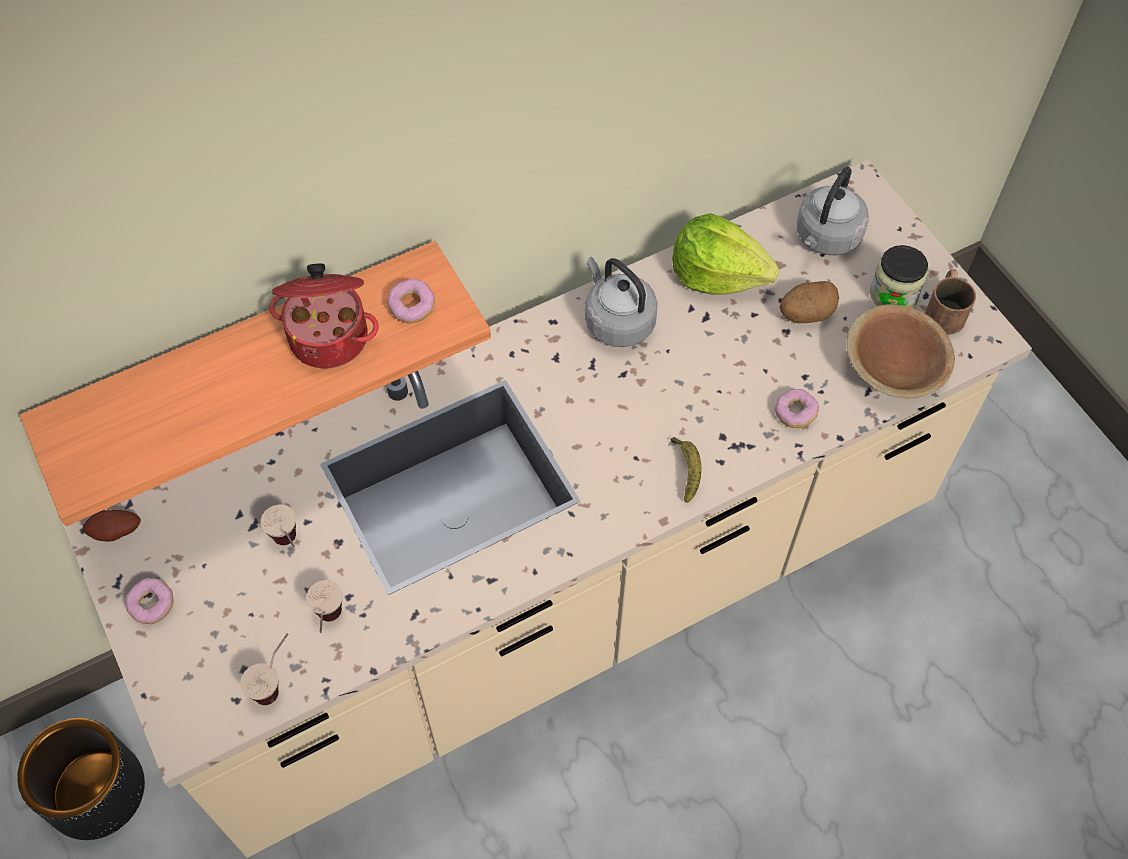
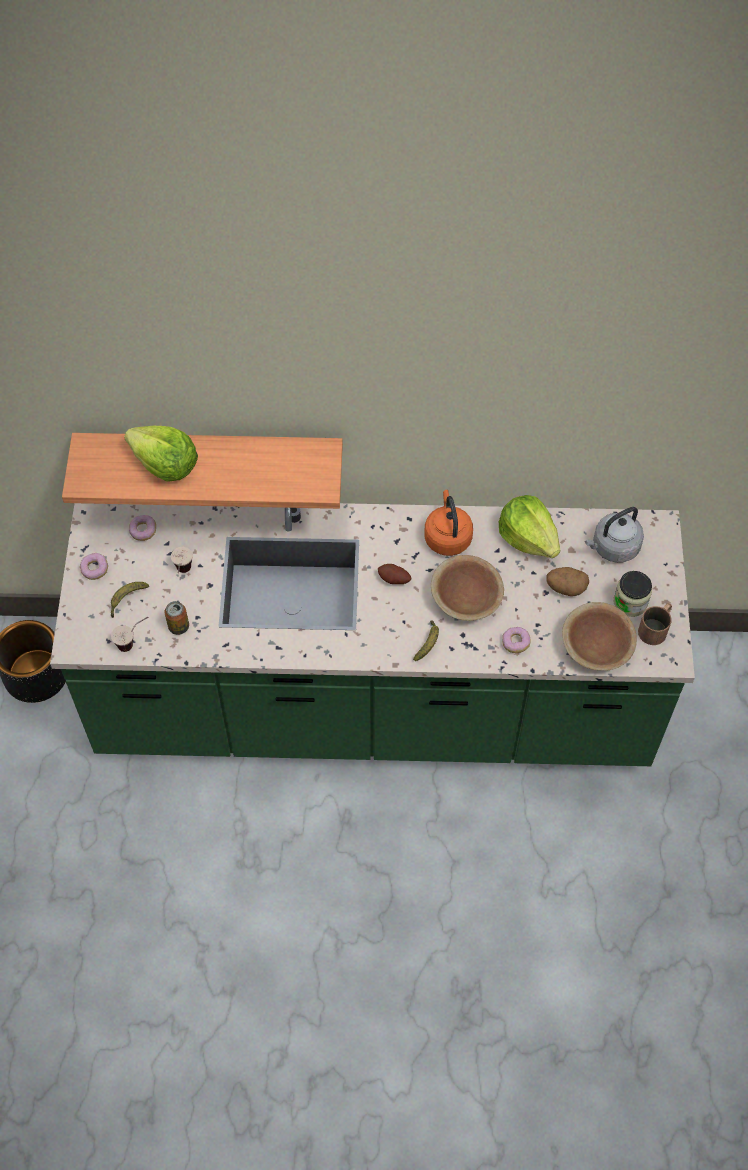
camera: 30 degrees right, 0 degrees up
beige counter [62,160,1032,858] -> green counter [50,503,695,766]
potato [83,510,141,542] -> potato moved to [378,564,411,584]
cooking pot [269,263,379,368] -> none
cup [306,580,343,633] -> can [164,601,189,635]
donut [387,278,435,324] -> donut moved to [129,515,156,541]
grey kettle [585,257,658,347] -> orange kettle [424,490,473,556]
none -> banana [111,582,149,618]
none -> lettuce [124,426,198,482]
none -> brown bowl [431,555,504,621]

